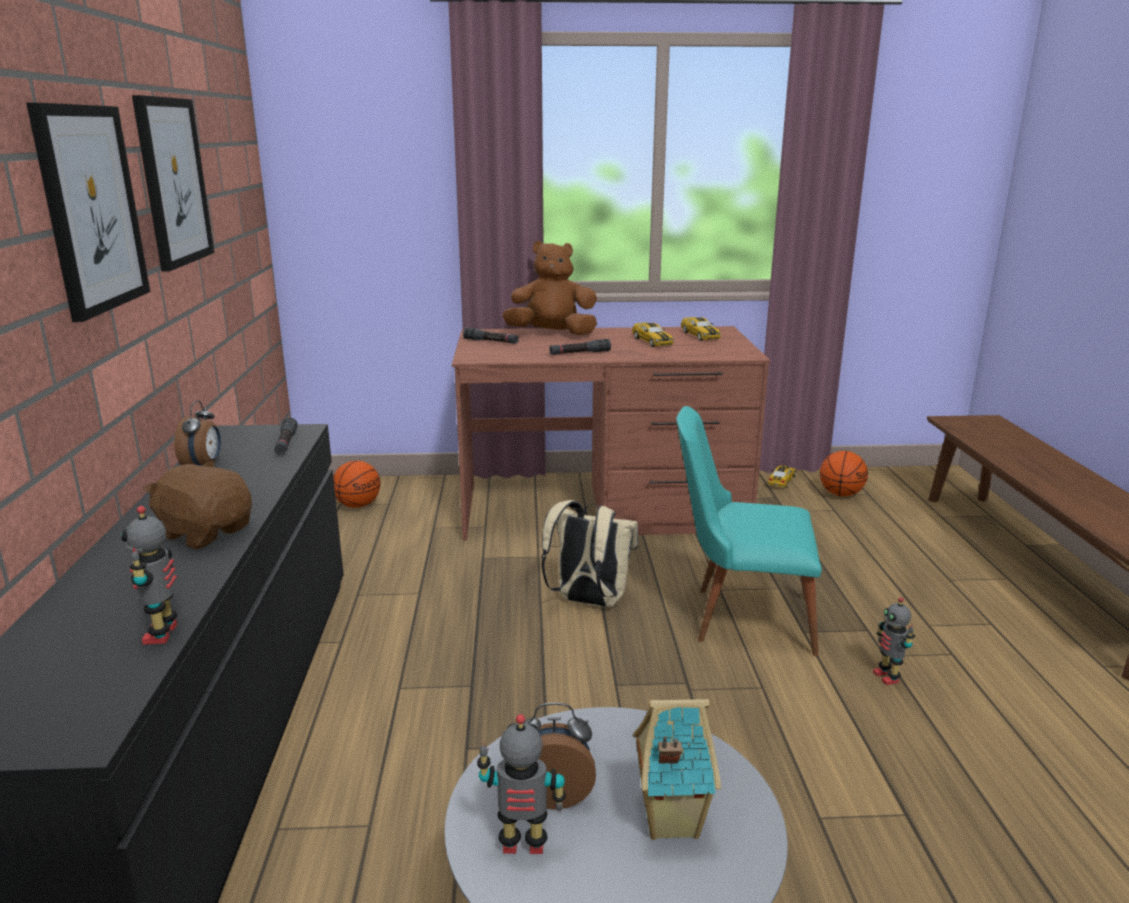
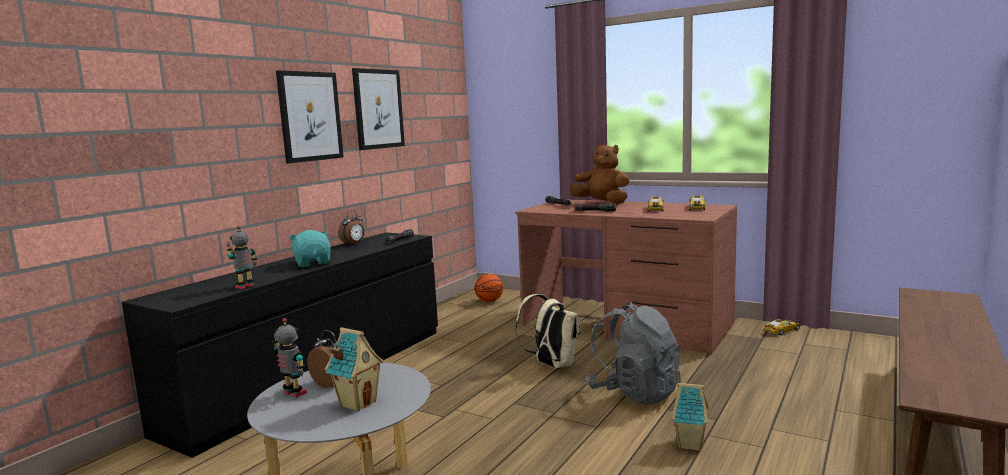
camera: 35 degrees right, 10 degrees down
brown plush toy [143,461,252,549] -> turquoise plush toy [289,230,331,267]
turquoise chair [676,406,822,656] -> grey backpack [585,302,681,404]
basketball [820,451,868,497] -> none
toy robot [873,597,915,685] -> toy house [672,383,709,451]

